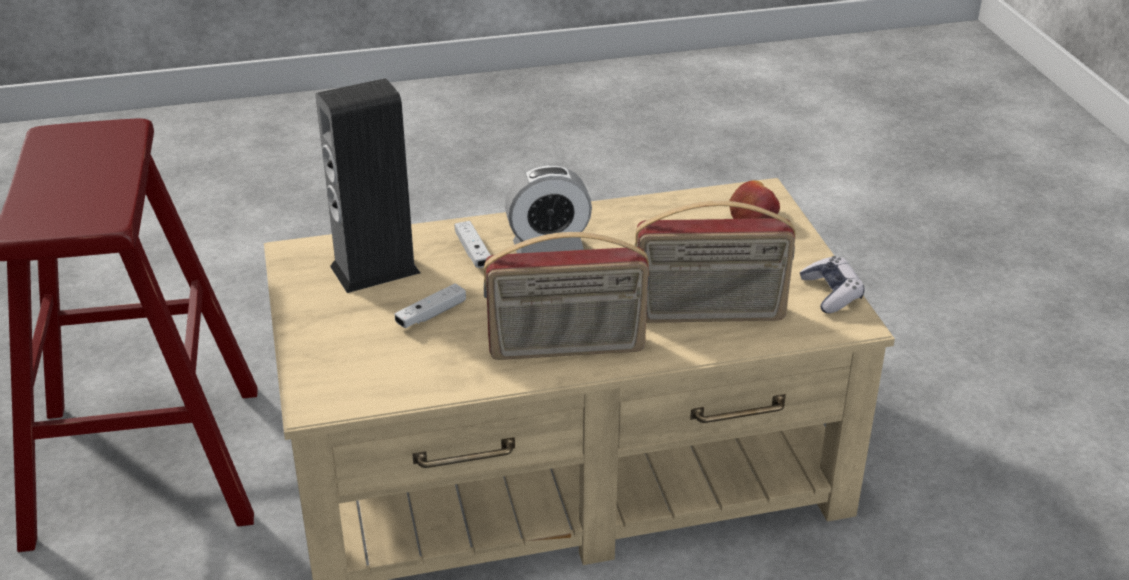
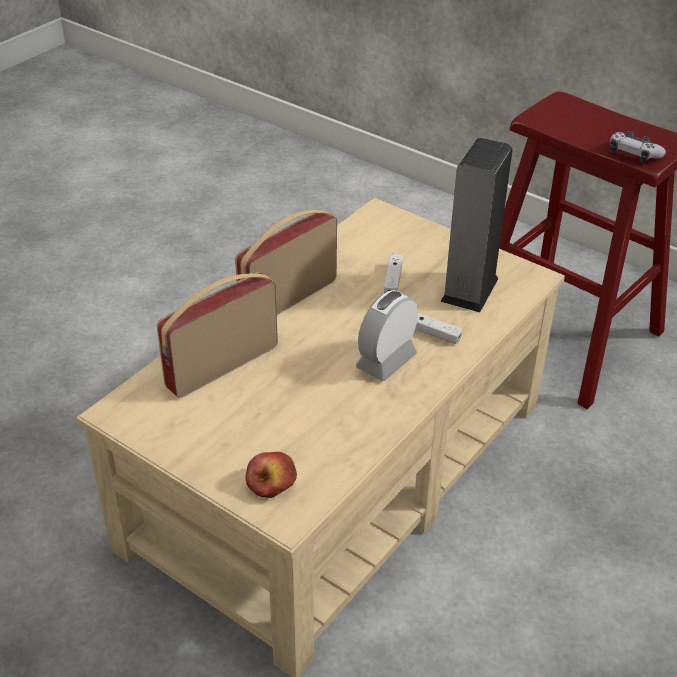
camera: 140 degrees right, 5 degrees up
game controller [800,256,864,313] -> game controller moved to [610,131,666,162]

